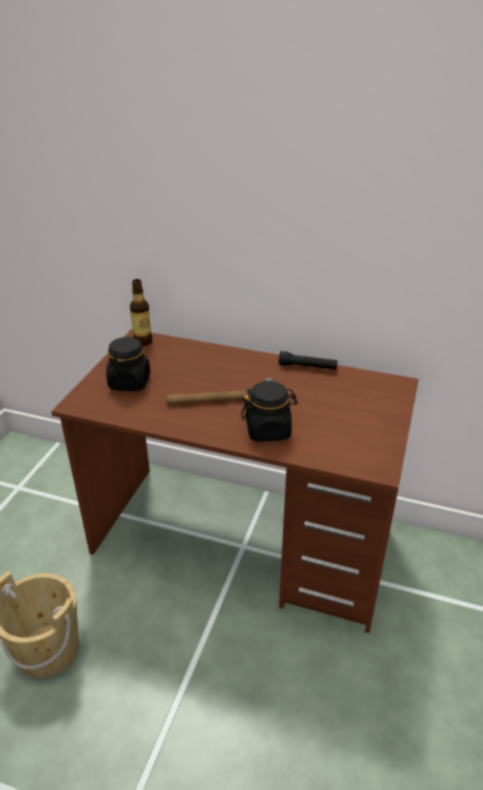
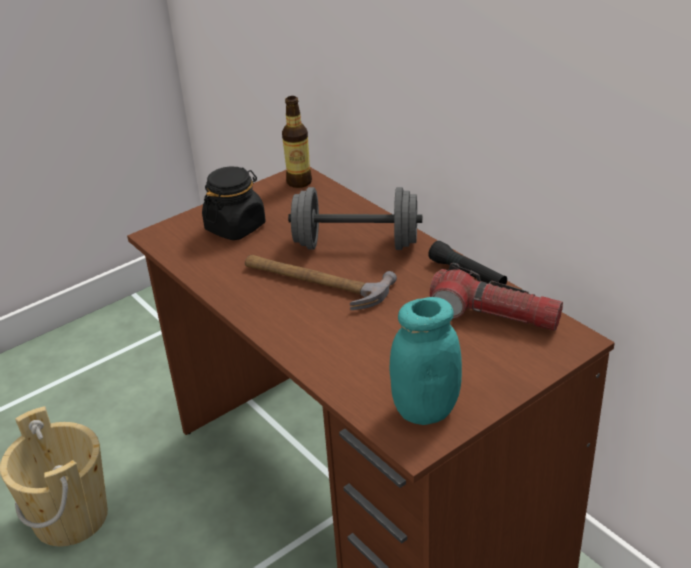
camera: 35 degrees right, 0 degrees up
black jar [241,381,298,442] -> none
none -> grey dumbbell [288,187,422,250]
none -> turquoise jar [390,297,462,425]
none -> flashlight [430,263,563,331]

